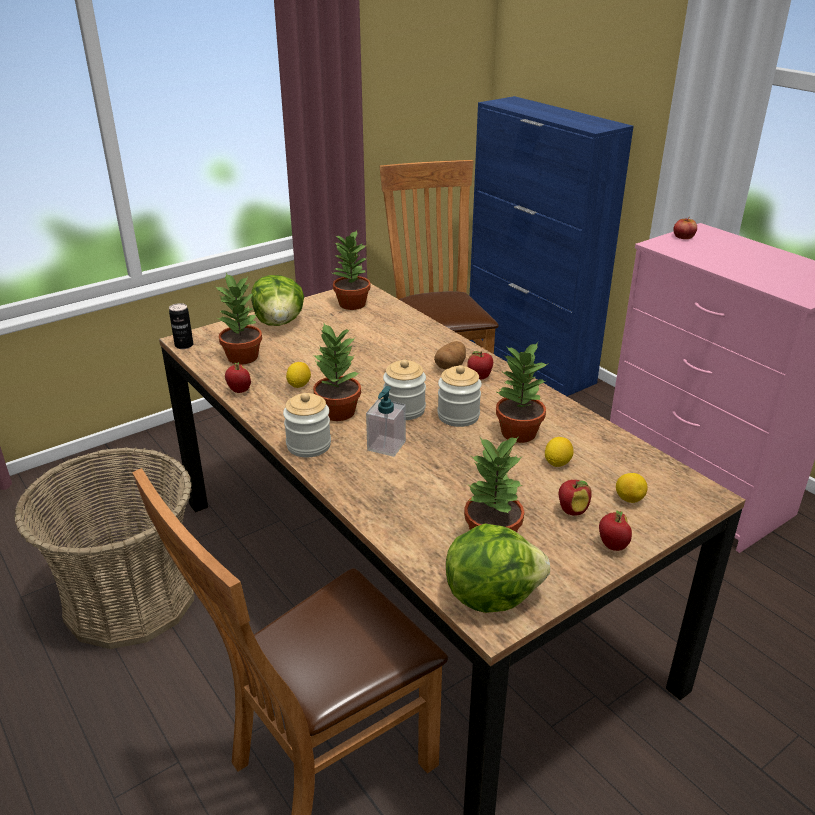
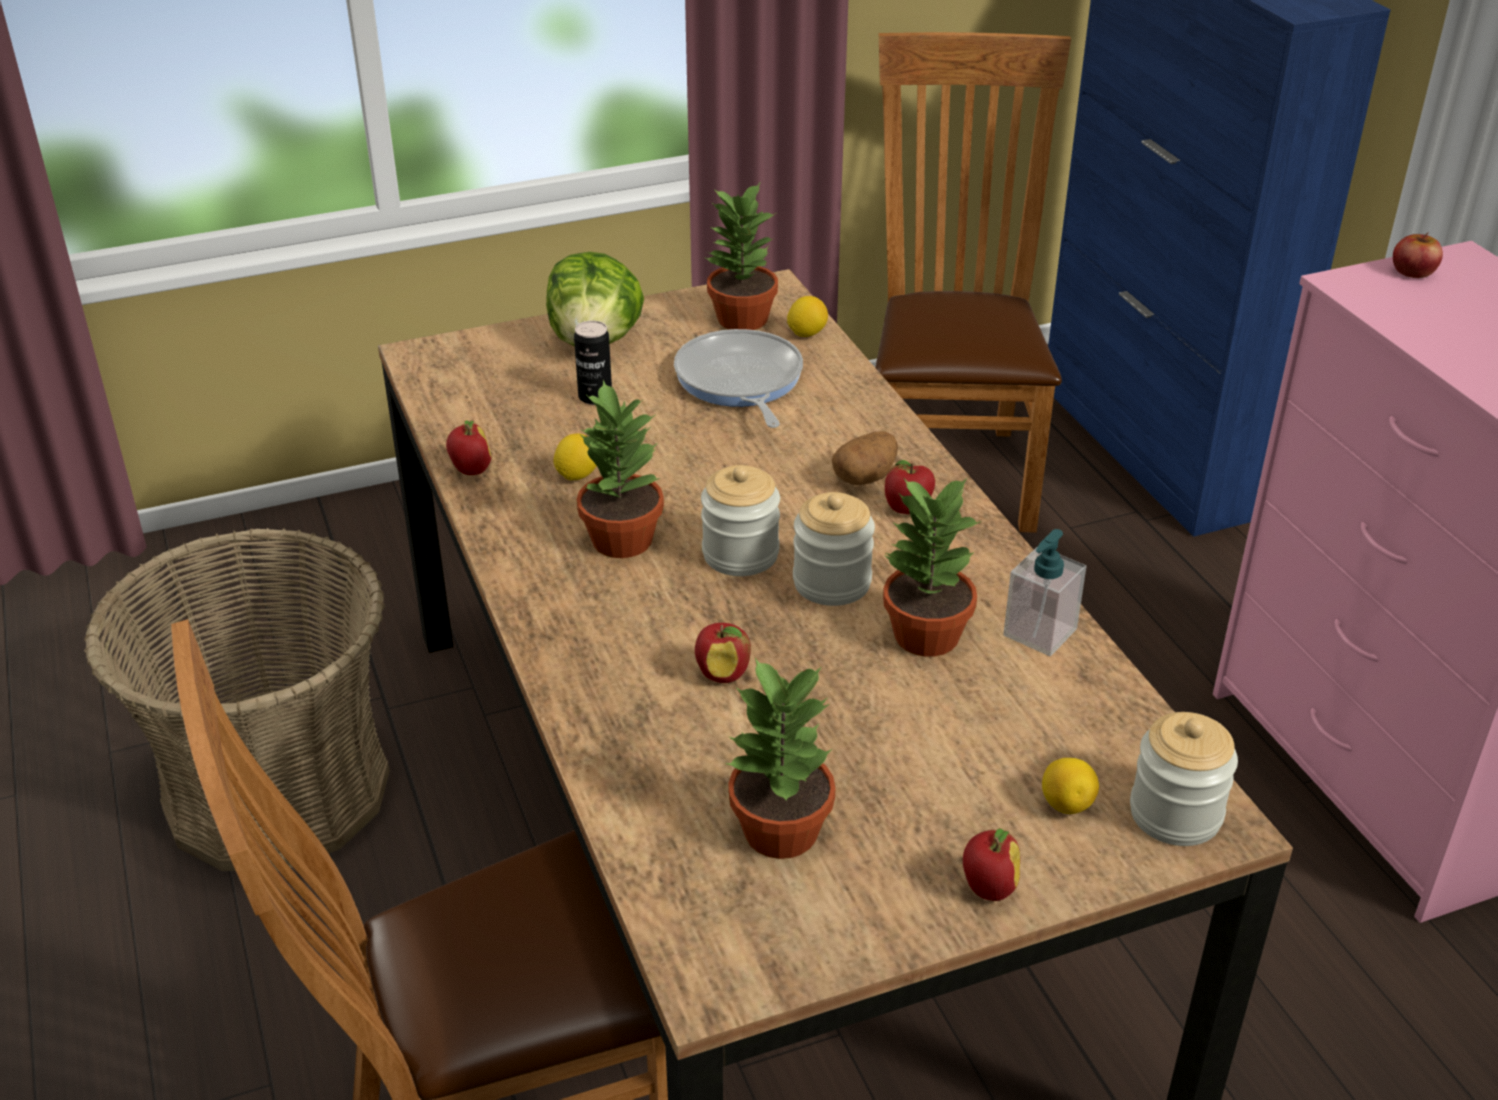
camera: 15 degrees right, 5 degrees up
can [169,303,193,349] -> can moved to [574,320,612,405]
potted plant [215,273,262,365] -> none
jar [283,393,331,458] -> jar moved to [1130,712,1238,846]
soap dispenser [366,386,406,457] -> soap dispenser moved to [1003,529,1086,656]
lettuce [446,523,550,613] -> none
lemon [545,437,574,467] -> lemon moved to [787,296,828,337]
apple [559,480,592,516] -> apple moved to [695,623,751,683]
none -> frying pan [674,329,803,428]

